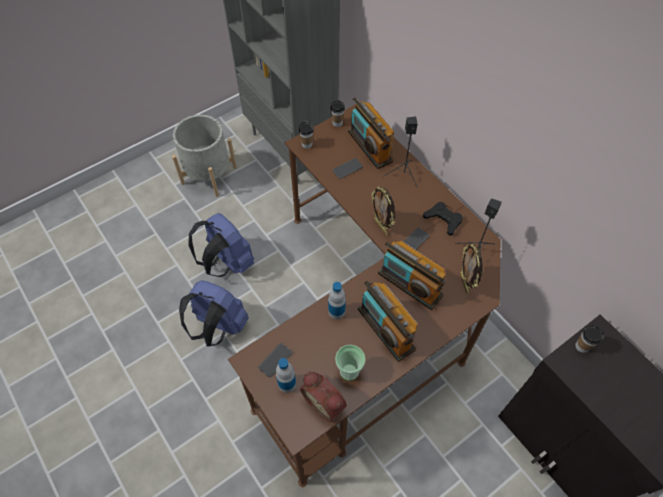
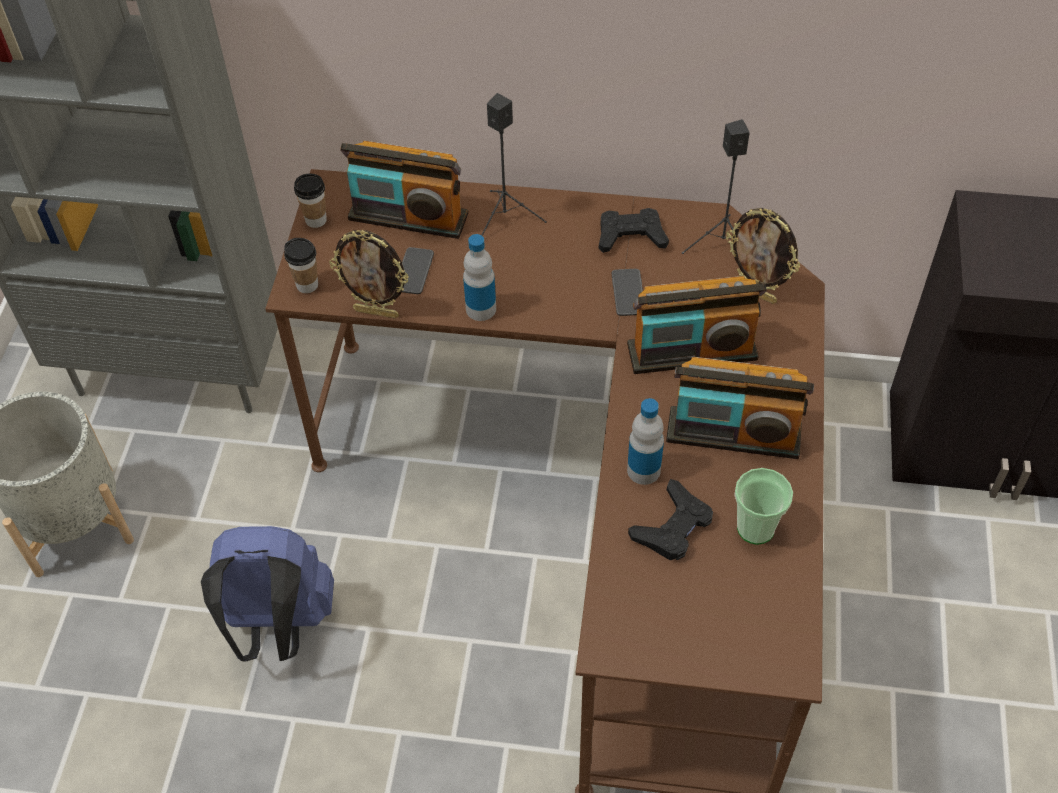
camera: 45 degrees left, 5 degrees down
blue backpack [179,280,249,347] -> none
phone [258,343,292,377] -> none
bottle [276,358,296,393] -> bottle moved to [463,234,496,321]
alarm clock [300,372,347,422] -> none
picture frame [371,187,396,236] -> picture frame moved to [329,230,409,319]
cup [575,325,604,353] -> none
none -> black game controller [628,479,713,561]

